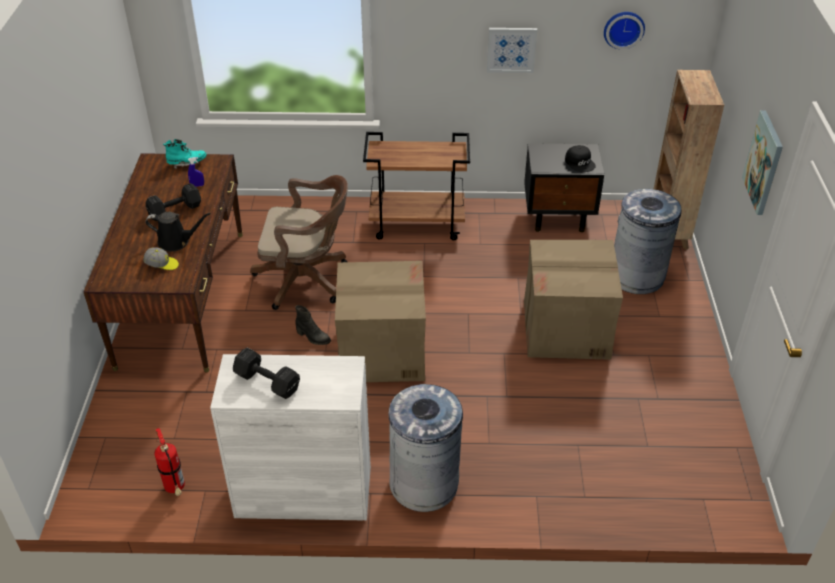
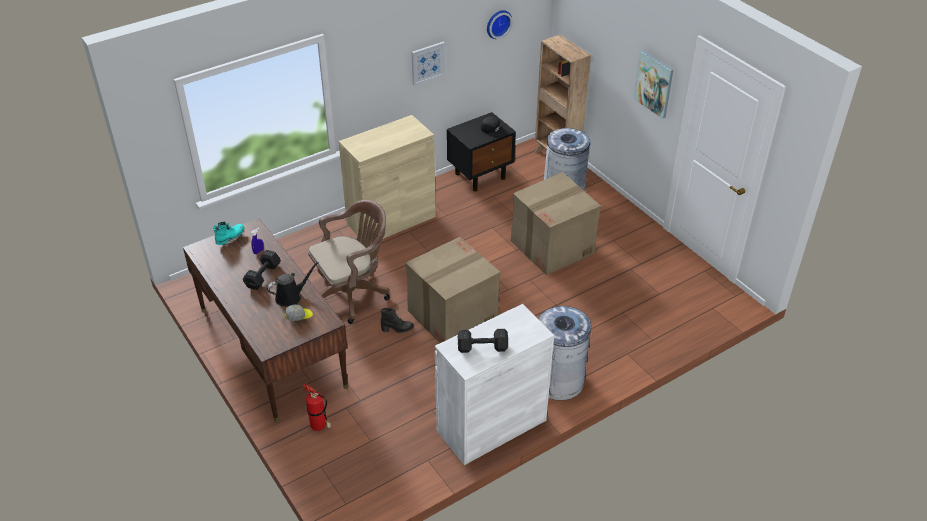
camera: 35 degrees left, 0 degrees up
fire extinguisher [154,428,185,496] -> fire extinguisher moved to [302,384,332,431]
brown cart [363,132,470,240] -> beige cabinet [339,115,436,243]

